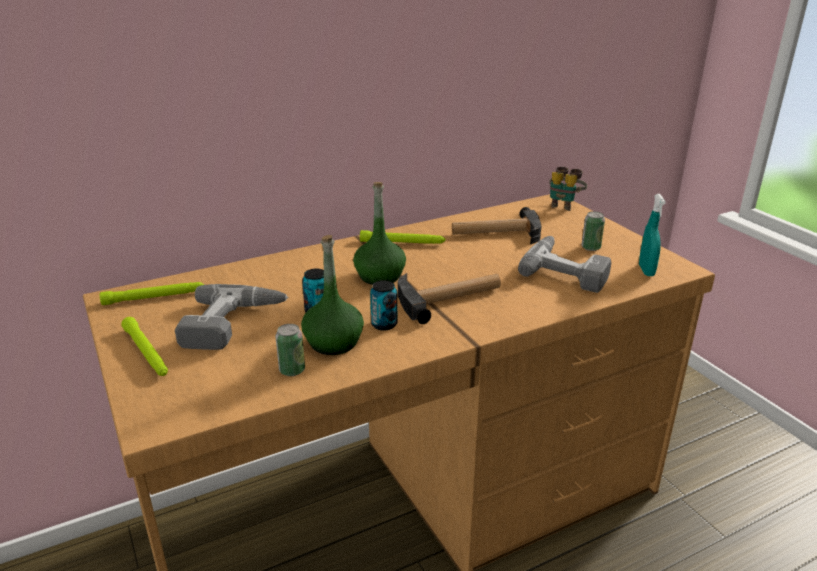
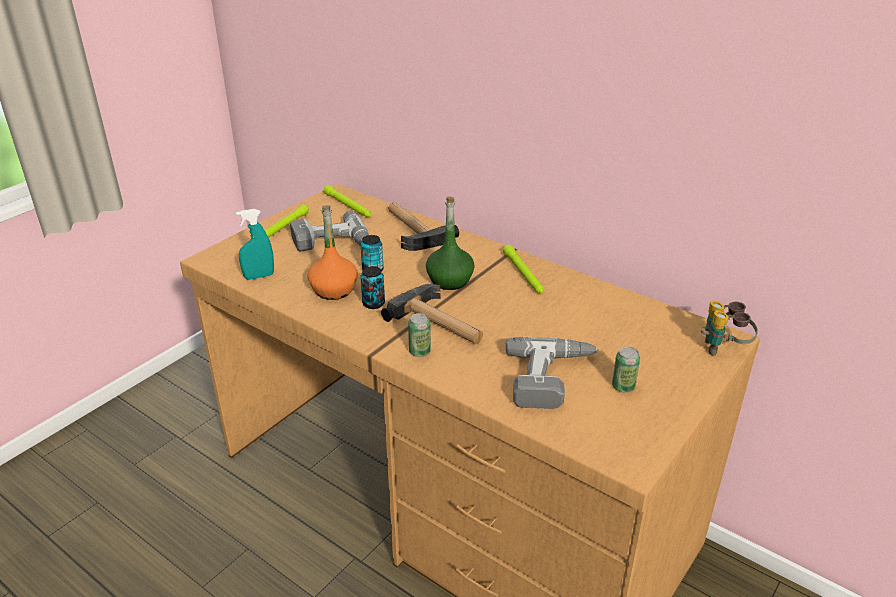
camera: 65 degrees right, 5 degrees up
can [276,324,305,376] -> can moved to [408,313,431,357]
green bottle [301,235,364,355] -> orange bottle [308,205,357,300]
hammer [452,207,541,244] -> hammer moved to [388,202,459,251]
turquoise spray bottle [639,194,666,276] -> turquoise spray bottle moved to [236,209,274,280]

